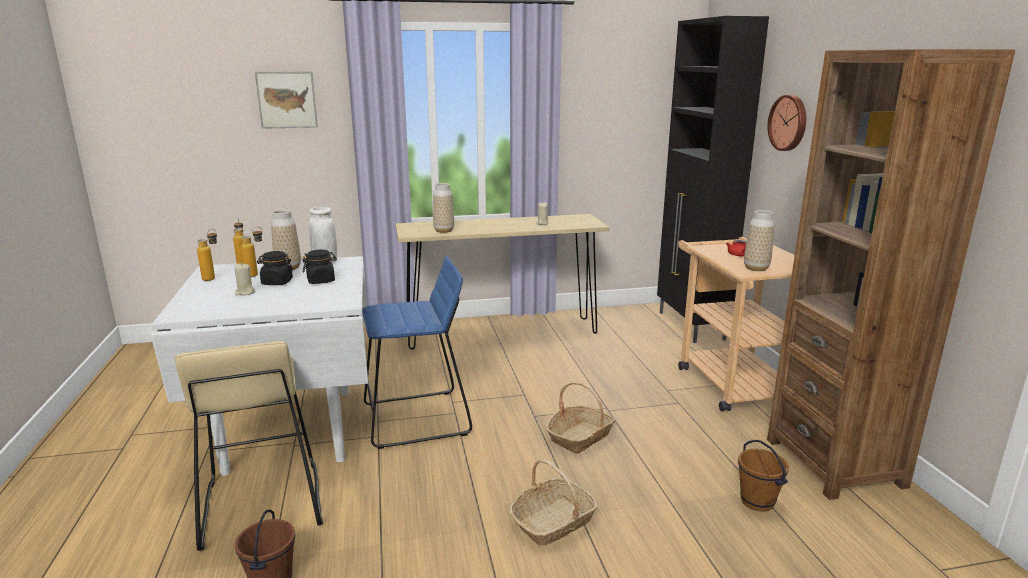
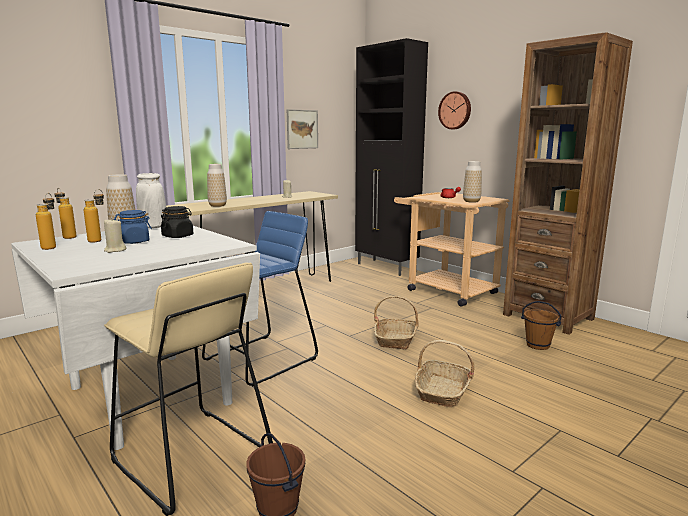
camera: 30 degrees left, 5 degrees down
picture [255,71,318,129] -> picture moved to [287,109,318,149]
black jar [257,251,293,285] -> blue jar [114,210,152,244]

